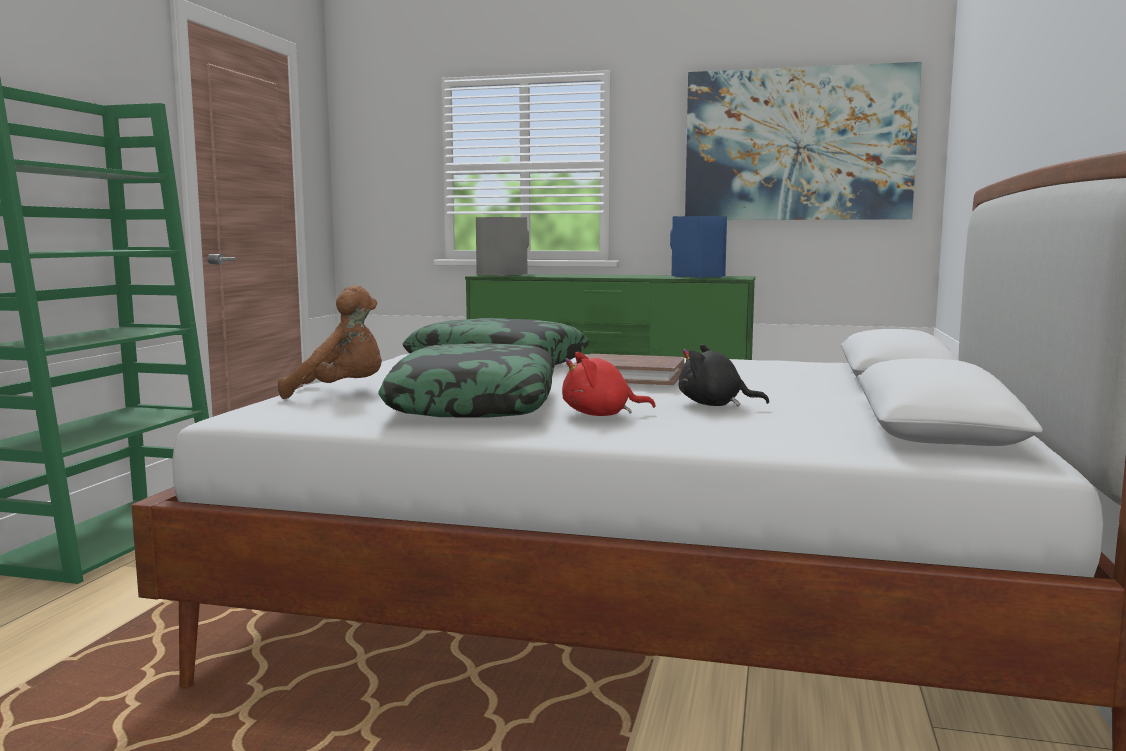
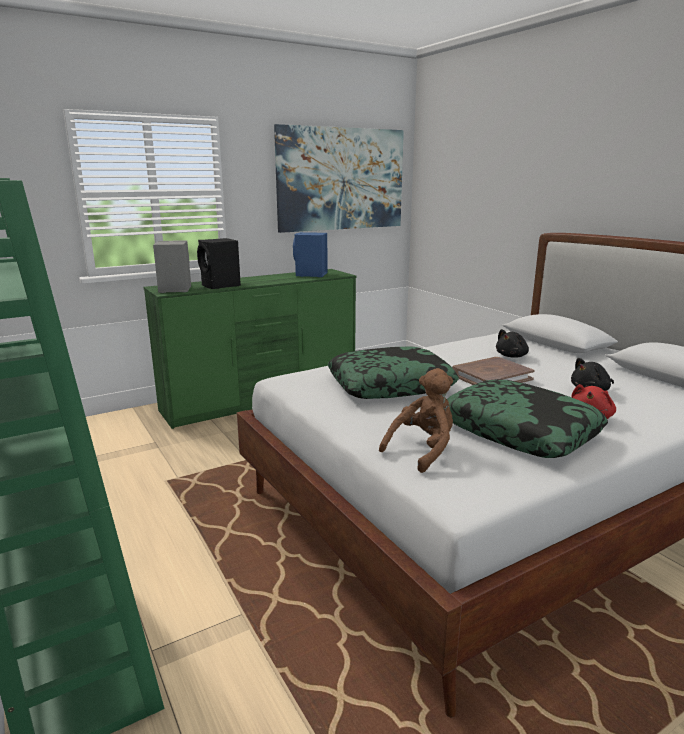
camera: 45 degrees left, 10 degrees up
none -> black speaker [197,238,241,289]
none -> black plush toy [496,329,529,358]

